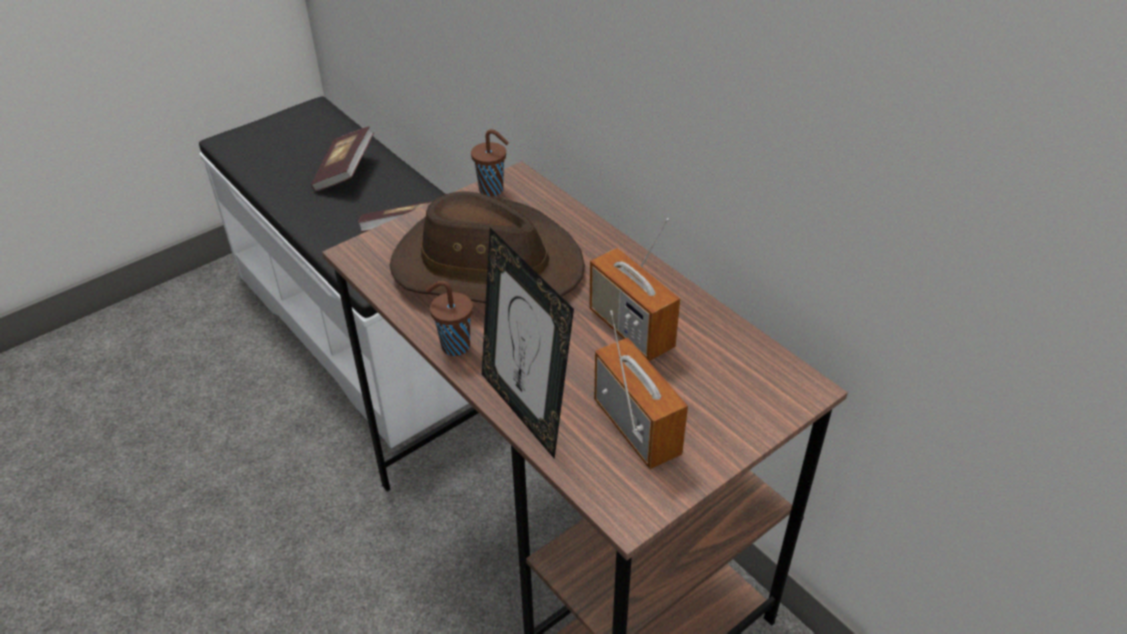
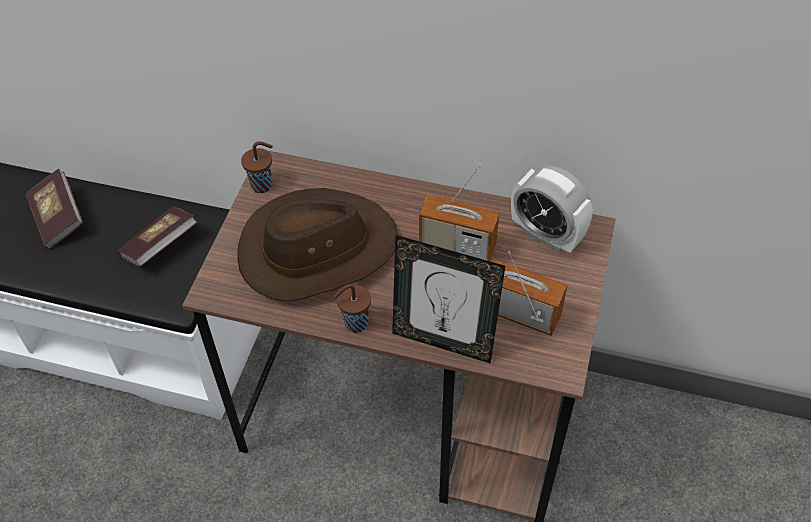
camera: 35 degrees left, 10 degrees up
none -> alarm clock [511,166,593,253]

